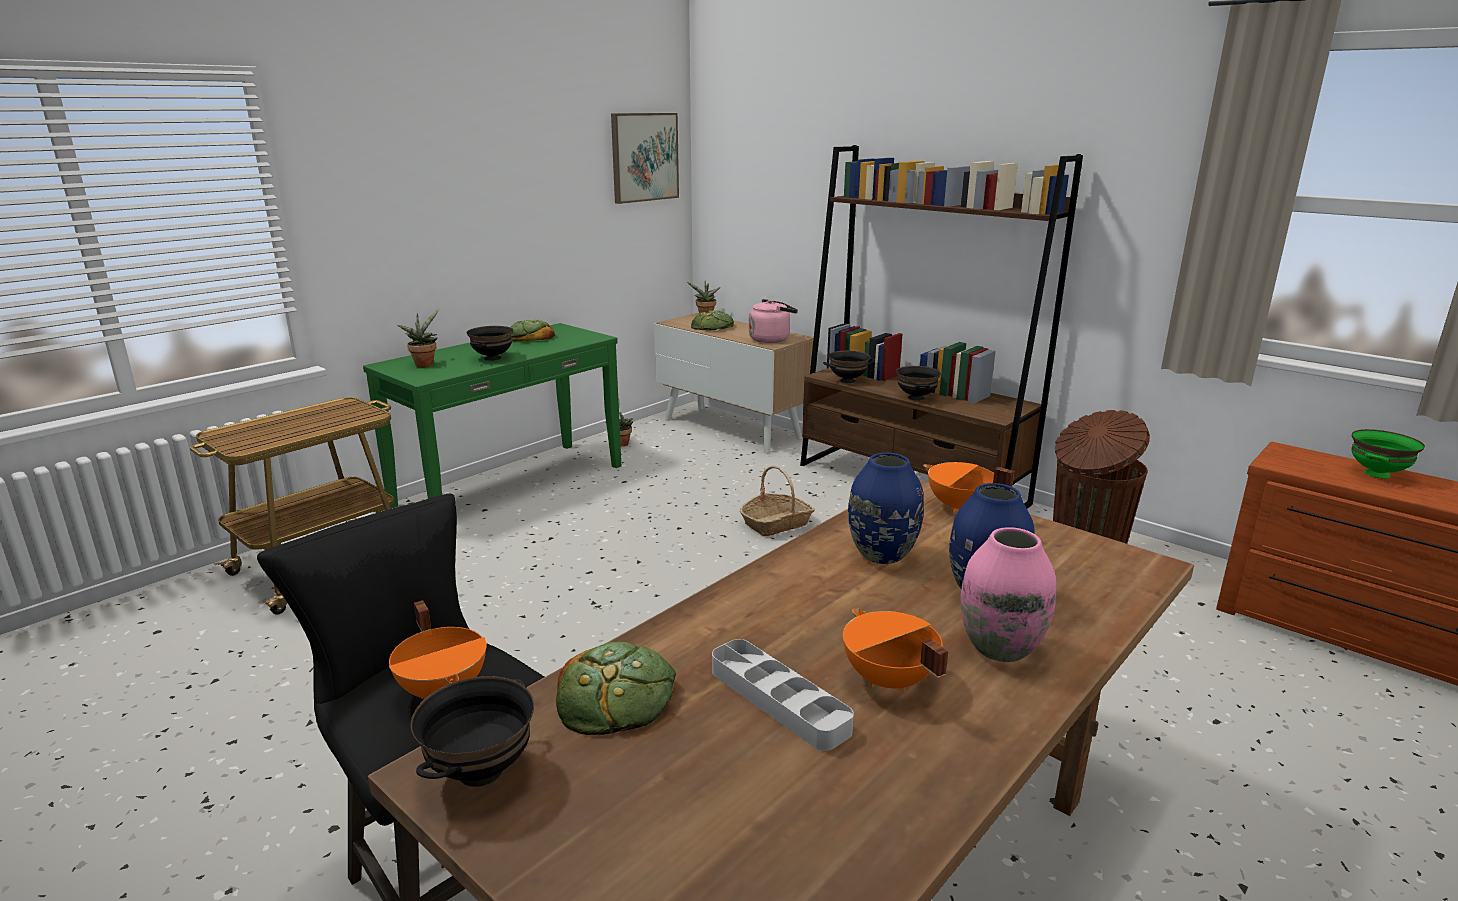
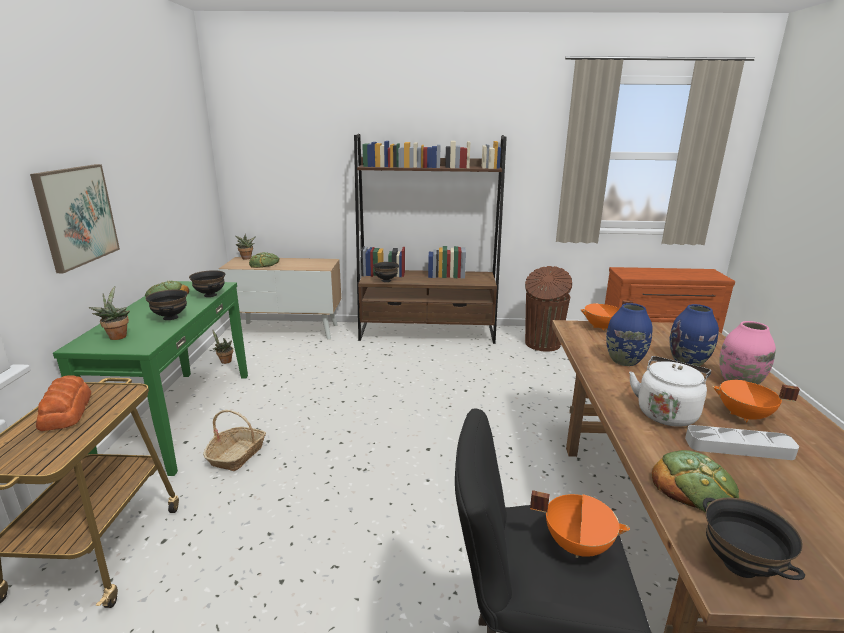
camera: 40 degrees left, 0 degrees up
picture [611,113,679,204] -> picture moved to [30,164,120,273]
basket [740,466,815,536] -> basket moved to [203,410,266,471]
pink kettle [749,299,798,343] -> none
black bowl [896,366,941,401] -> black bowl moved to [189,270,225,297]
green bowl [1351,429,1425,479] -> none
none -> bread [36,375,91,431]
none -> white kettle [629,356,711,427]

